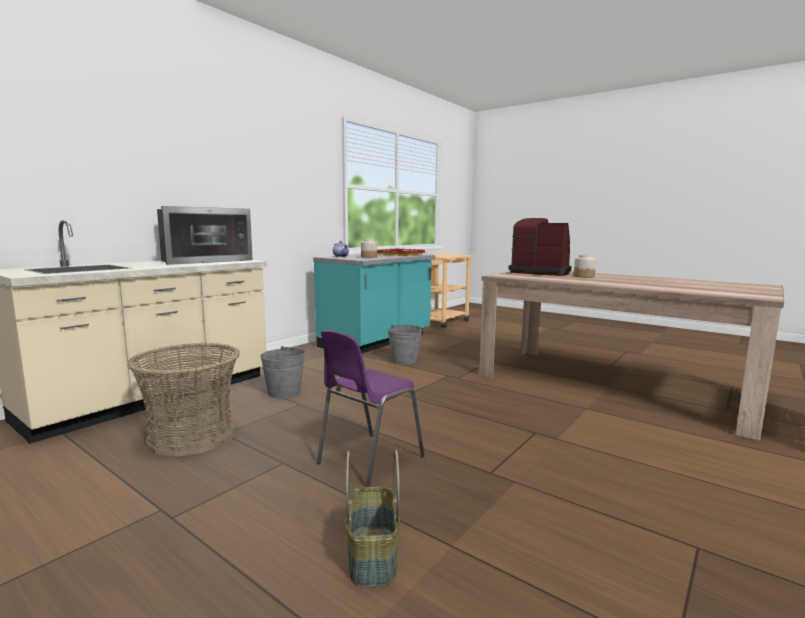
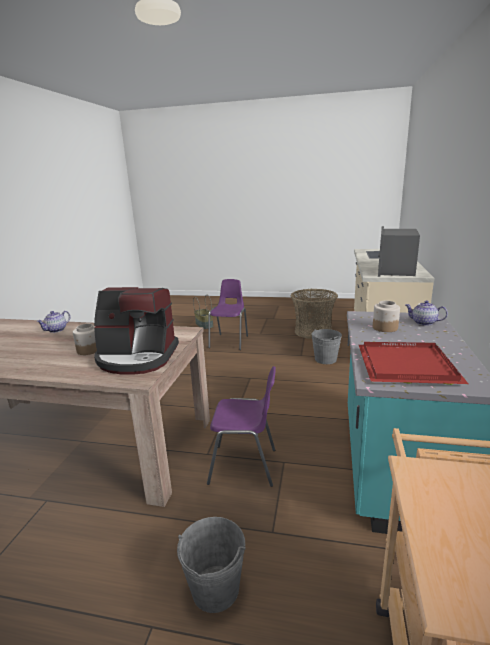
camera: 155 degrees right, 10 degrees up
grey bucket [388,325,422,365] -> grey bucket moved to [177,517,246,613]
none -> teapot [36,311,71,333]
none -> purple chair [207,366,276,487]

